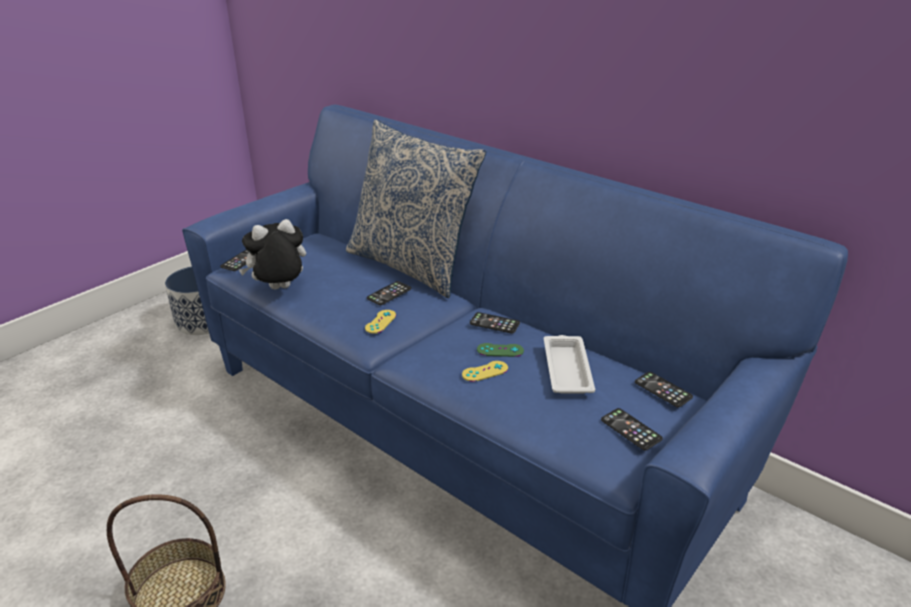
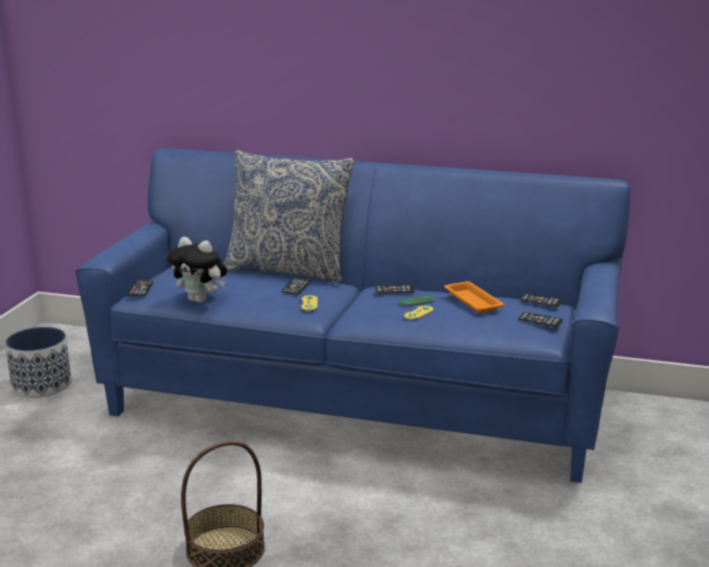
camera: 25 degrees left, 10 degrees down
plush toy [239,219,306,290] -> plush toy turned 105 degrees counterclockwise [167,237,227,303]
white tray [544,335,595,394] -> orange tray [444,281,505,313]

